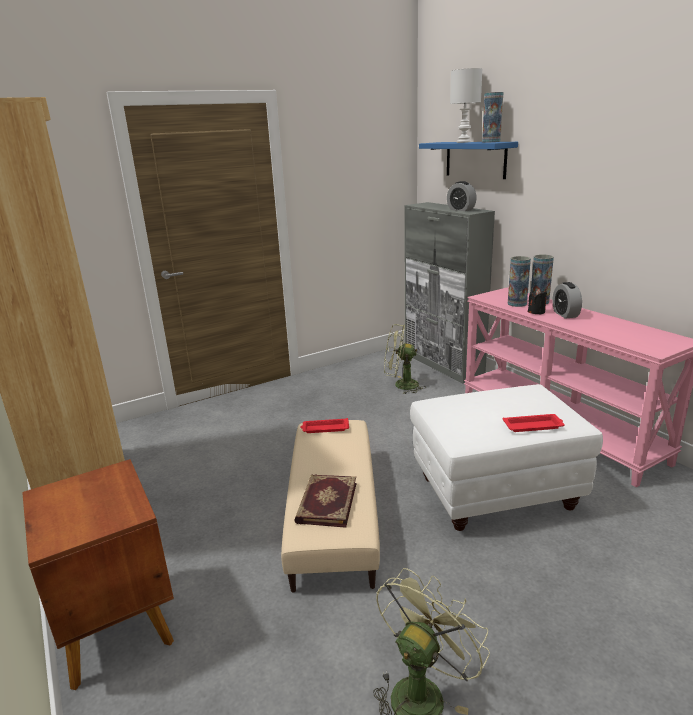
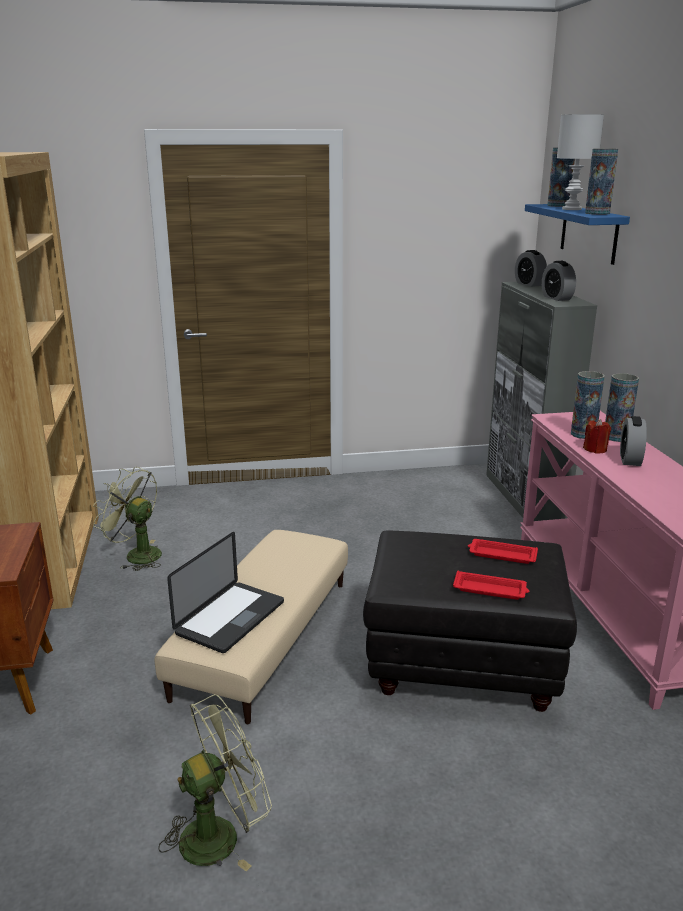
camera: 20 degrees right, 0 degrees up
book [294,474,356,528] -> laptop [167,532,284,653]
red tray [300,418,349,433] -> red tray moved to [468,539,538,564]
green fan [384,324,426,394] -> green fan moved to [93,467,162,571]
white ottoman [410,384,603,531] -> black ottoman [363,530,577,712]
black candle [528,289,547,315] -> red candle [583,419,611,454]
none -> alarm clock [515,250,547,287]
none -> vase [547,147,575,207]

